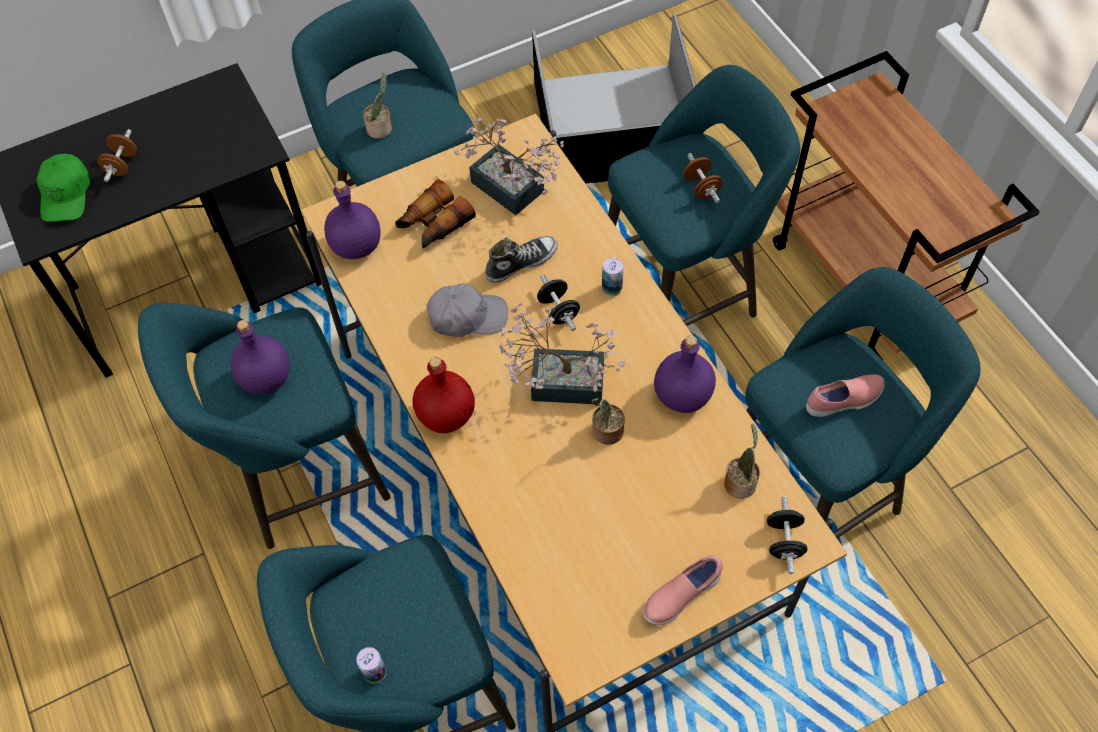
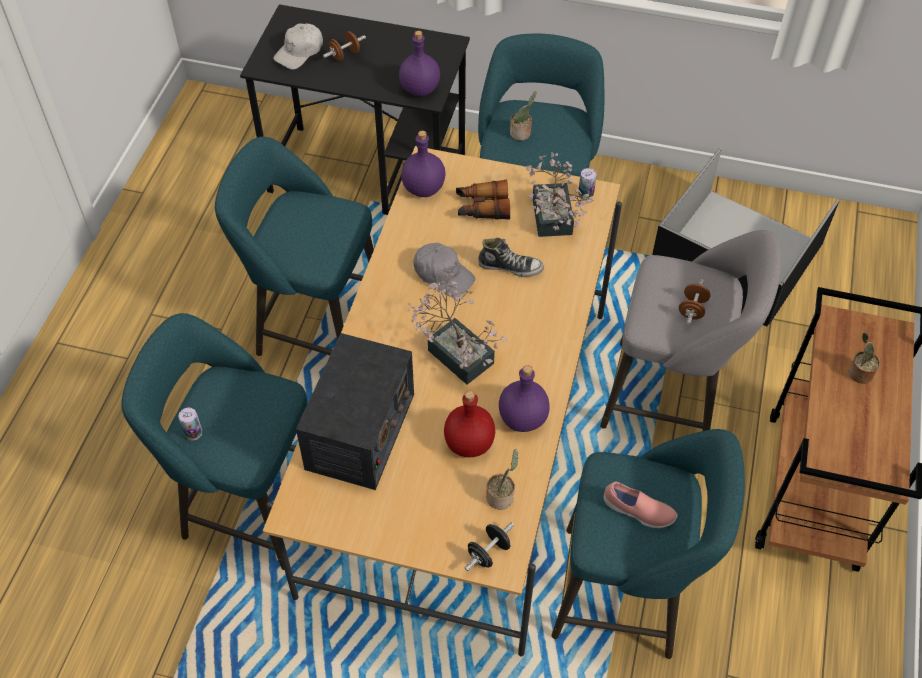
camera: 40 degrees right, 5 degrees down
green cap [37,154,90,222] -> white cap [273,23,323,69]
purple bottle [231,320,290,394] -> purple bottle moved to [399,31,440,96]
red bottle [413,357,475,433] -> red bottle moved to [444,391,495,457]
black dumbbell [537,274,580,331] -> none
potted plant [592,398,625,445] -> potted plant moved to [849,333,880,384]
can [602,258,623,297] -> can moved to [578,168,596,200]
turquoise stool [608,65,800,326] -> grey stool [600,230,782,431]
pink shoe [643,555,723,625] -> none
none -> radio [296,333,414,490]

